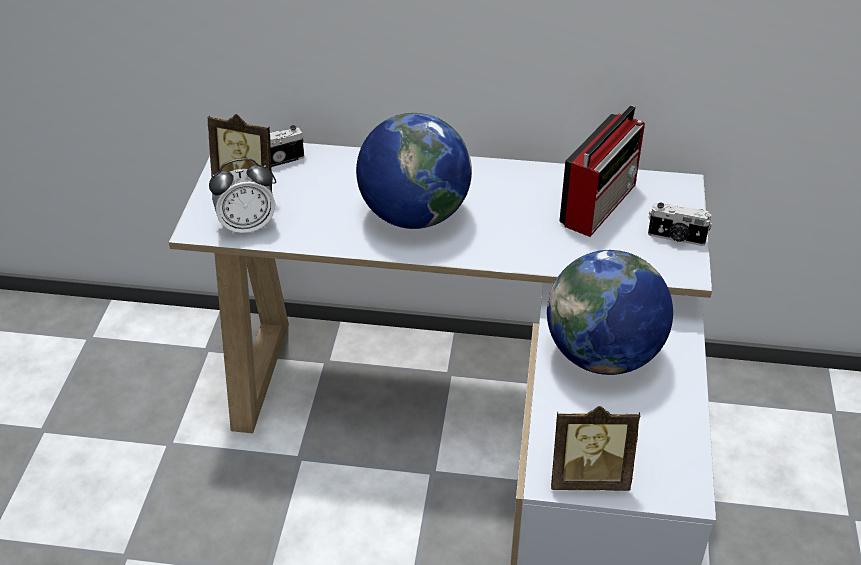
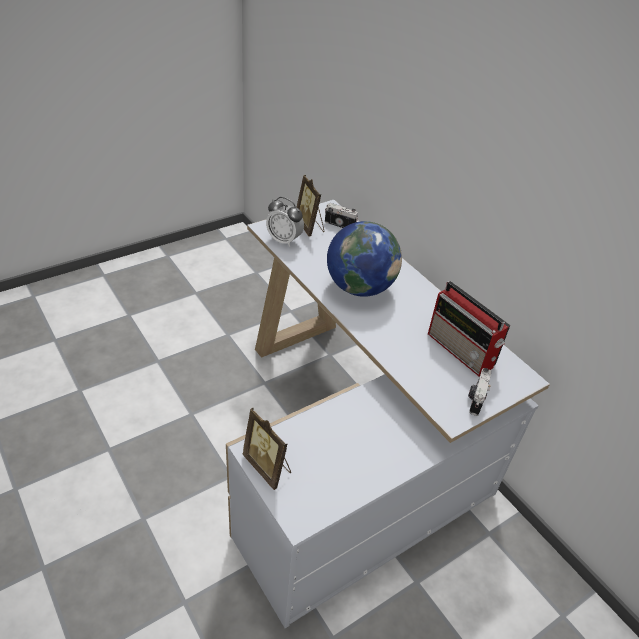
camera: 45 degrees right, 0 degrees up
globe [547,250,673,375] -> none
radio [559,105,645,237] -> radio turned 60 degrees clockwise [428,281,510,377]
camera [648,203,712,246] -> camera turned 45 degrees clockwise [468,368,492,416]

